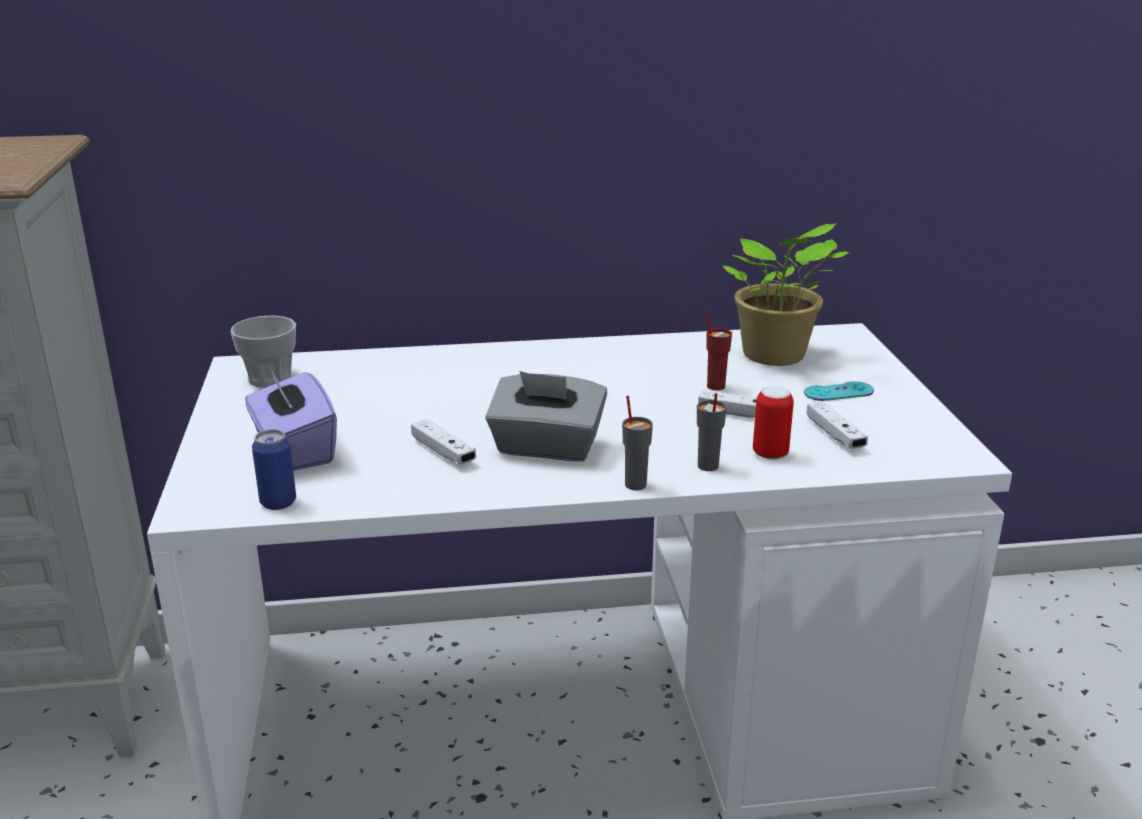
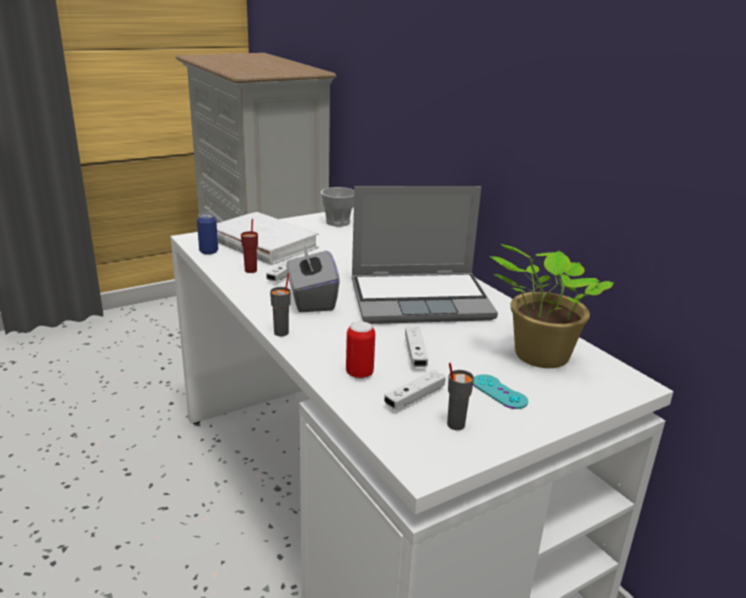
camera: 65 degrees right, 0 degrees up
purple tissue box [245,365,337,471] -> white book [217,212,319,265]
grey cup [697,393,727,471] -> grey cup moved to [447,363,474,430]
red cup [706,311,732,391] -> red cup moved to [241,219,258,273]
none -> laptop [352,186,498,324]

